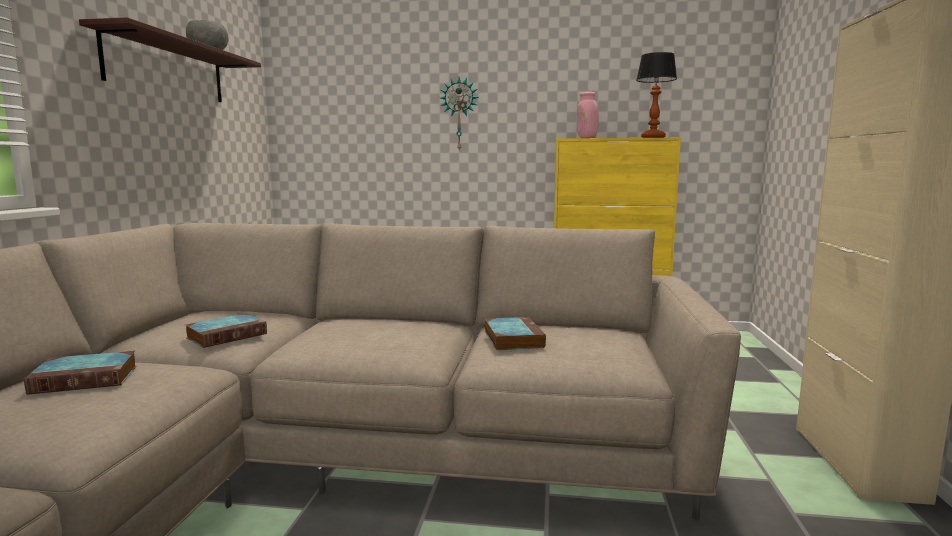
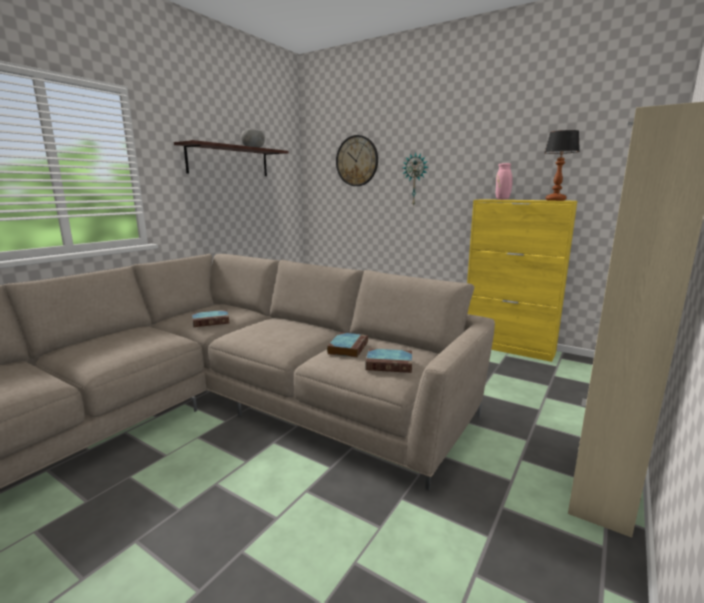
camera: 25 degrees right, 5 degrees up
book [24,351,137,395] -> book moved to [365,348,412,373]
none -> wall clock [336,135,378,186]

